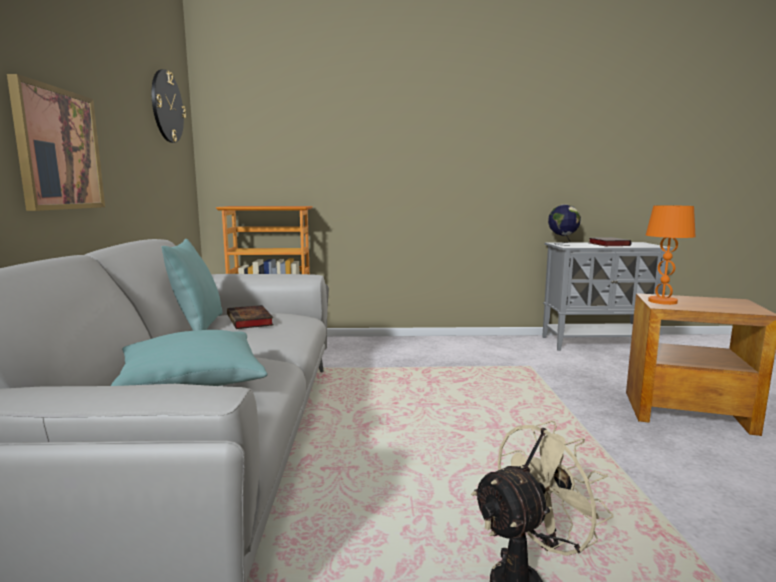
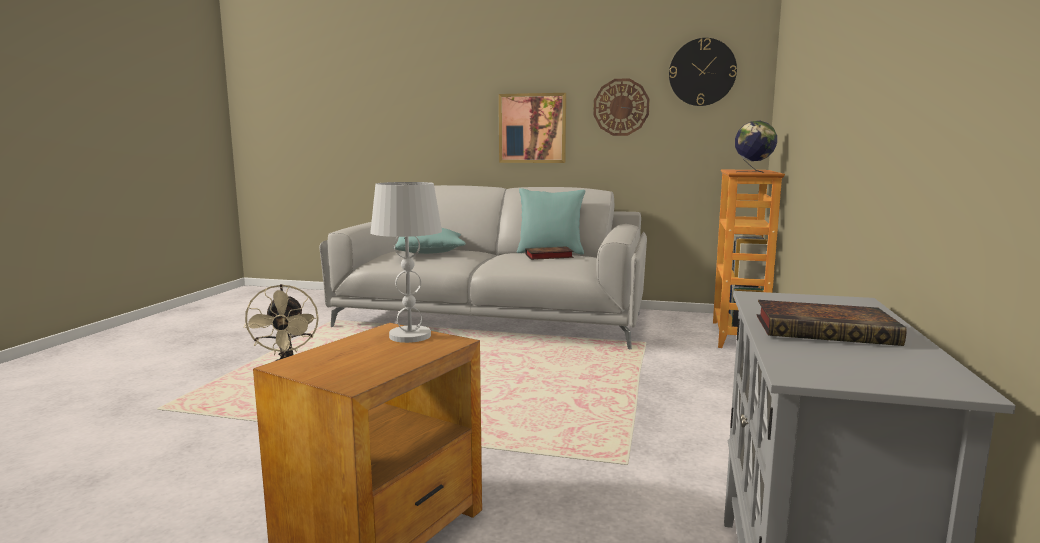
camera: 105 degrees right, 0 degrees up
globe [548,204,581,245] -> globe moved to [735,121,777,172]
orange table lamp [646,205,696,305] -> white table lamp [370,182,442,343]
none -> wall clock [593,78,650,136]

